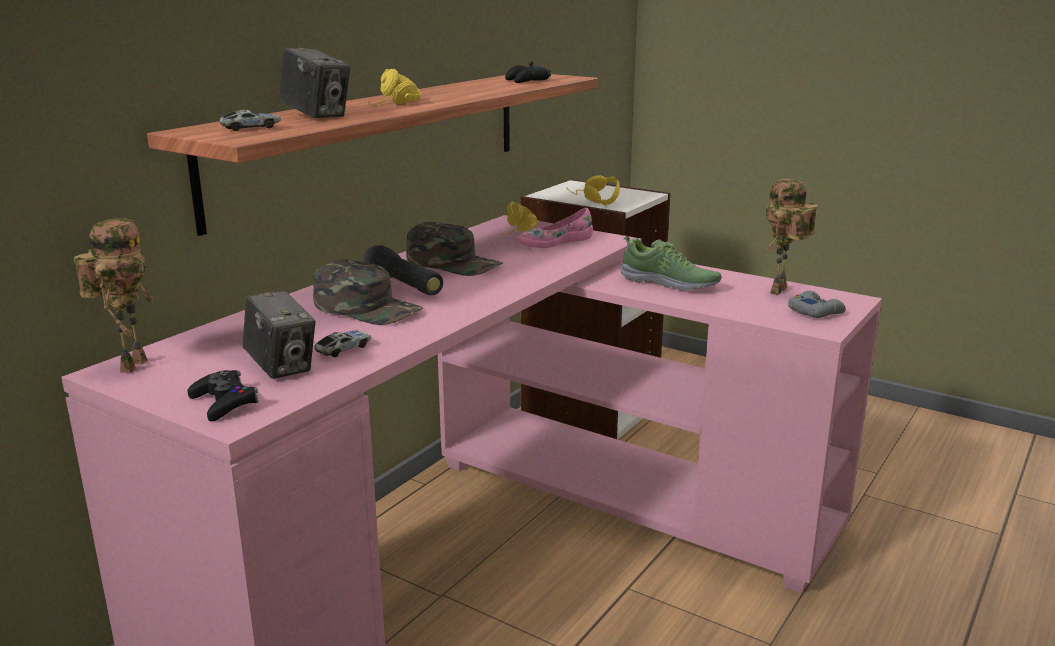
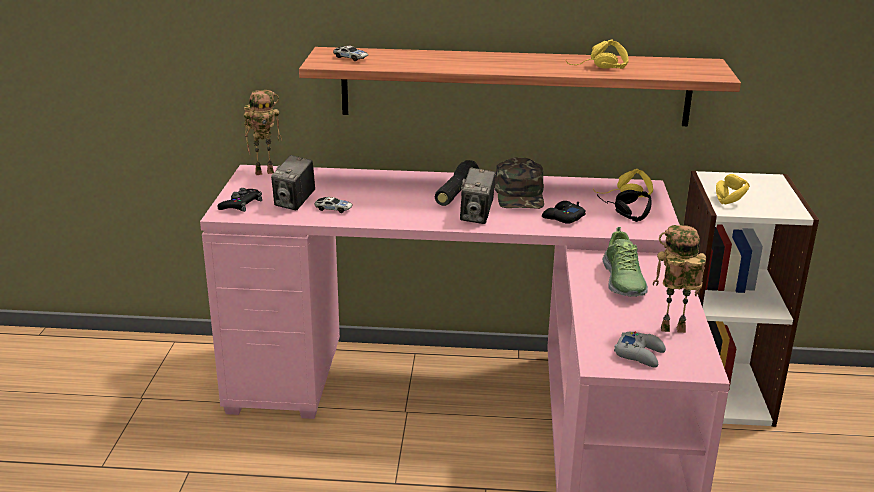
camera: 60 degrees right, 5 degrees up
camera [279,48,350,118] -> camera moved to [460,167,496,224]
green cap [313,260,423,325] -> none
yellow headphones [369,69,422,106] -> yellow headphones moved to [565,39,629,69]
black game controller [505,62,551,83] -> black game controller moved to [542,201,586,224]
pink shoe [517,208,593,248] -> black headphones [597,190,651,222]

